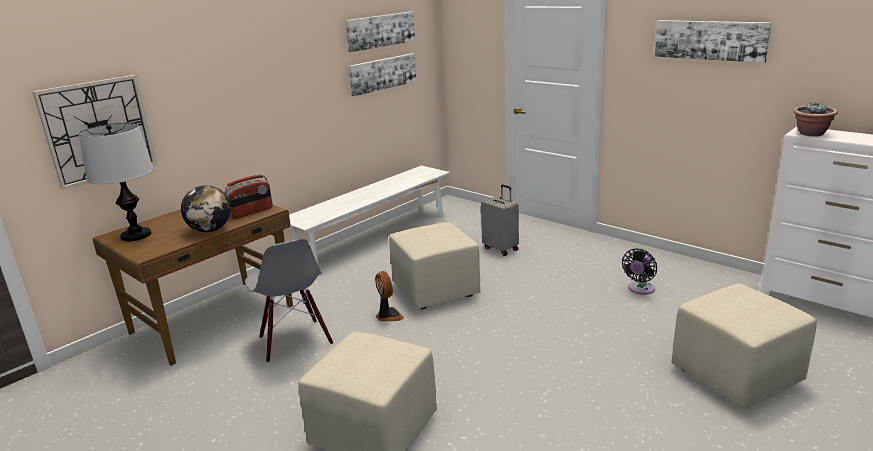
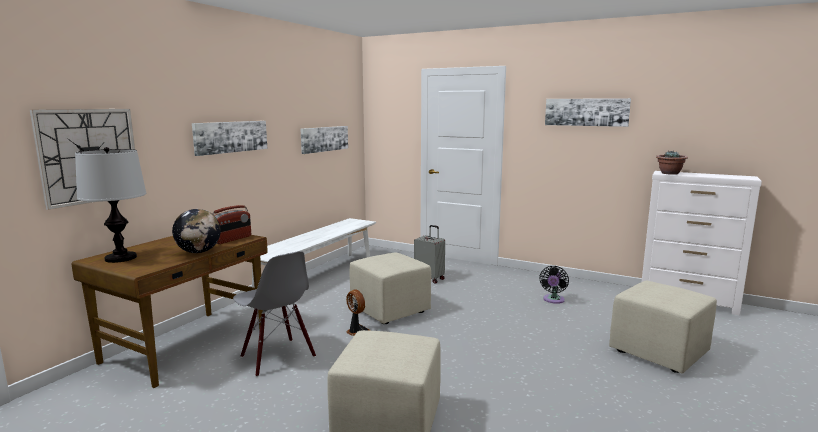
camera: 15 degrees left, 10 degrees down
picture [345,12,415,52] -> picture moved to [192,121,267,156]

